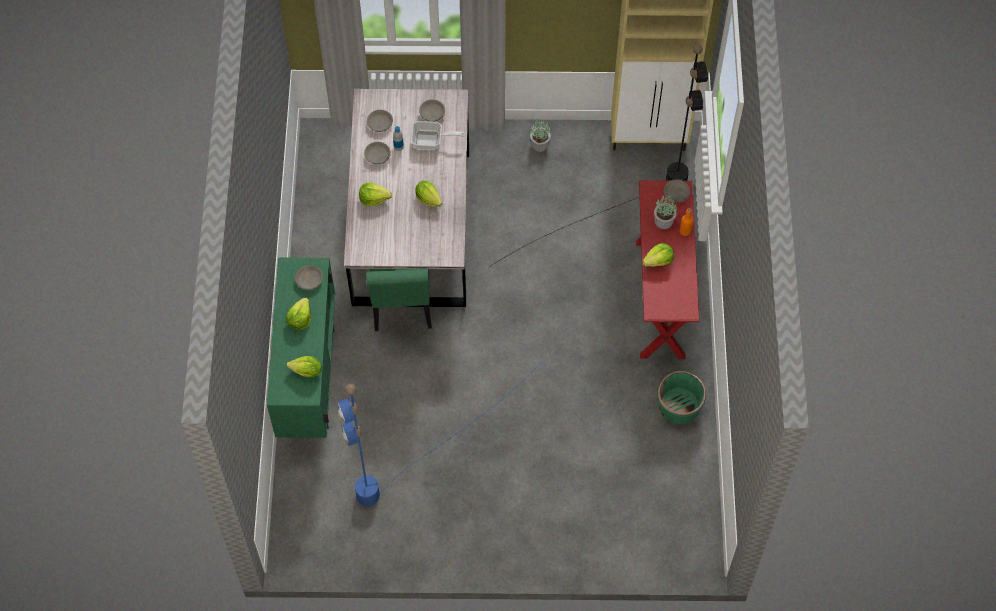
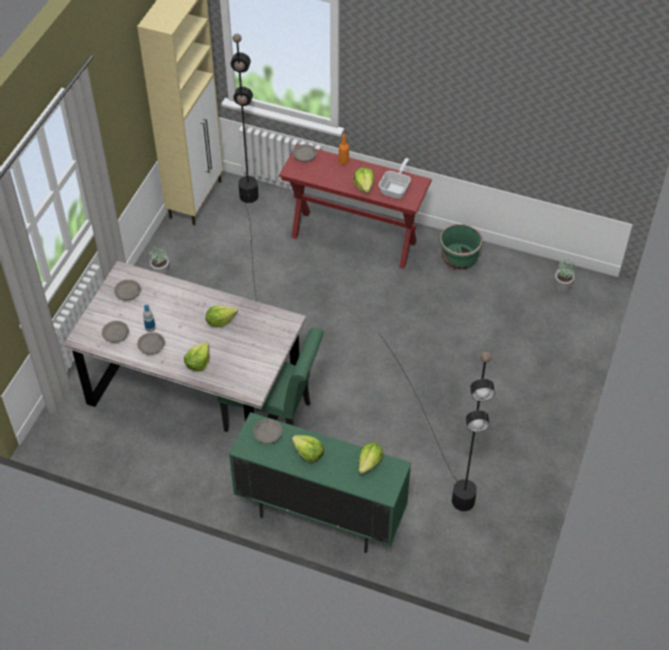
camera: 70 degrees left, 10 degrees down
blue floor lamp [337,361,542,506] -> black floor lamp [379,334,495,511]
frying pan [411,121,465,150] -> frying pan moved to [379,158,411,199]
potted plant [654,195,677,229] -> potted plant moved to [555,259,575,292]

